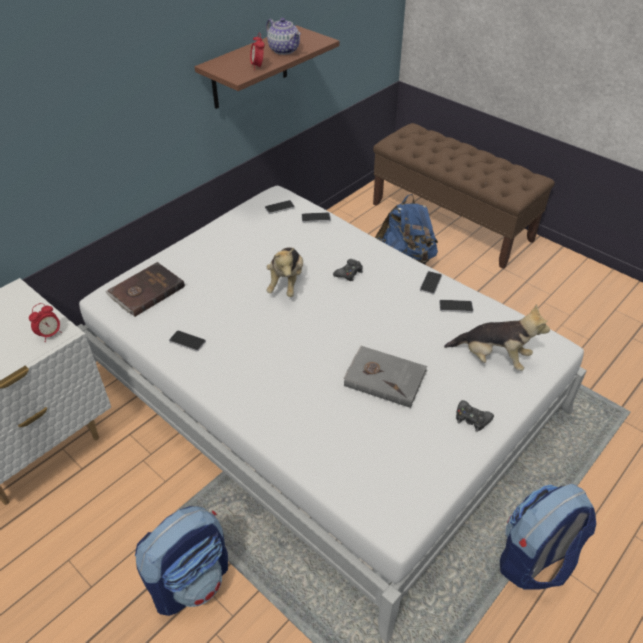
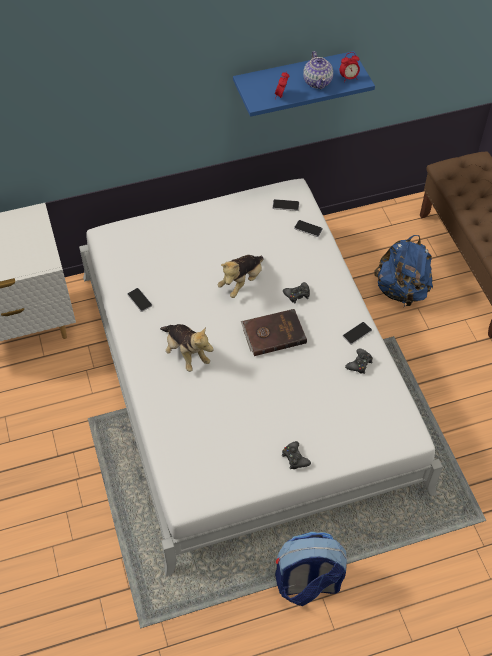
camera: 30 degrees right, 10 degrees up
alarm clock [29,303,62,342] -> alarm clock moved to [340,52,360,82]
brown book [105,262,185,317] -> brown book moved to [241,309,307,356]
backpack [135,506,228,616] -> none
brown shelf [195,25,339,109] -> blue shelf [233,51,375,117]
grey book [344,346,428,408] -> none
phone [439,300,473,313] -> black game controller [345,348,373,374]
plush toy [444,304,550,371] -> plush toy moved to [160,324,214,372]

